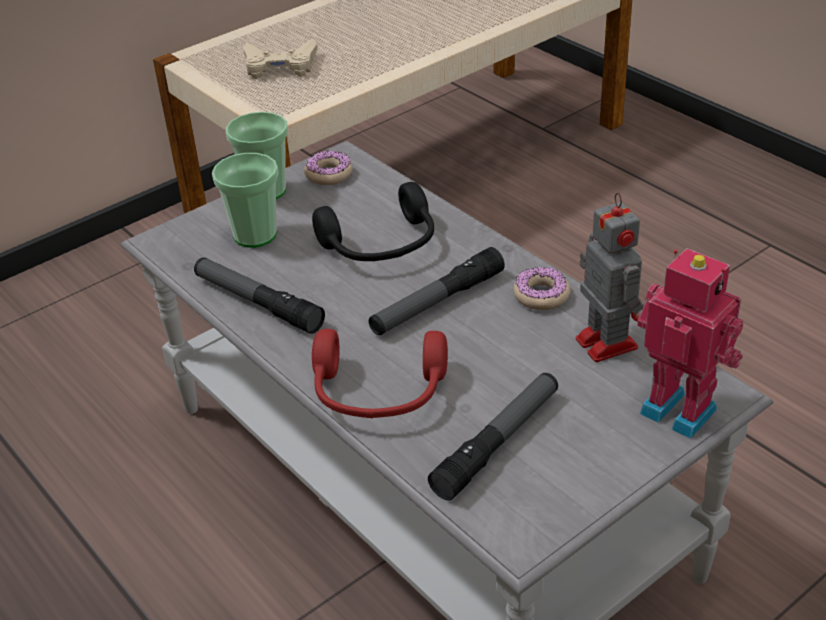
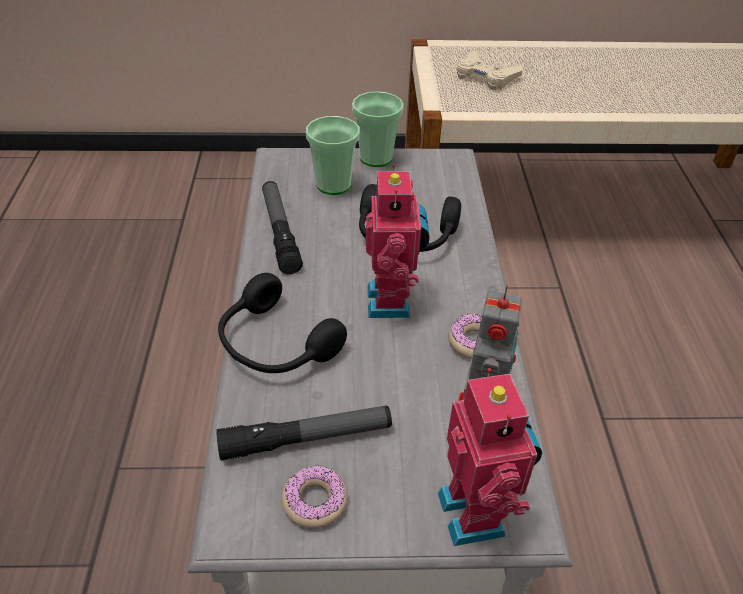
camera: 35 degrees right, 5 degrees up
donut [304,151,353,185] -> donut moved to [281,465,347,528]
red headphones [312,329,448,418] -> black headphones [218,273,347,373]
flashlight [369,247,505,335] -> toy robot [366,164,430,318]

